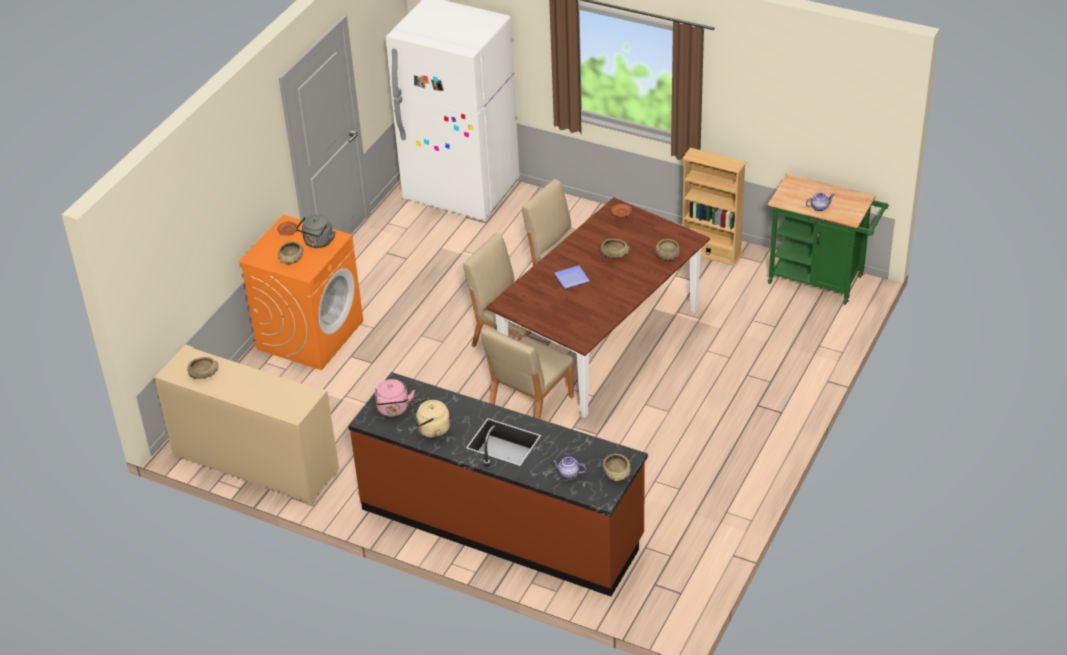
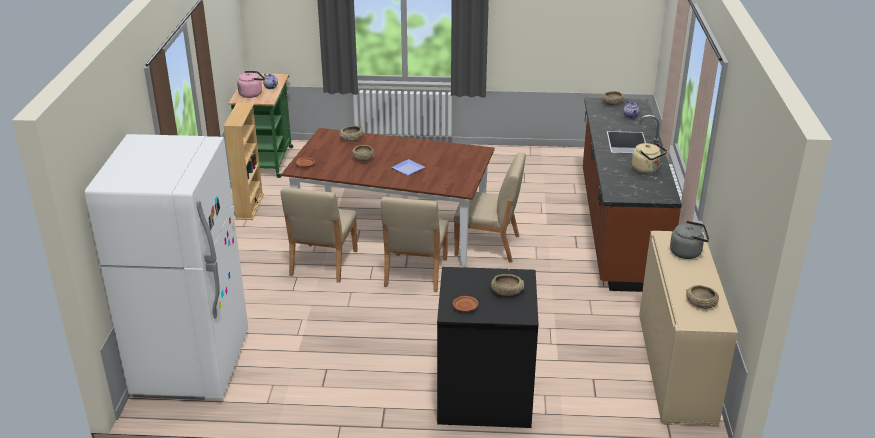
camera: 115 degrees left, 10 degrees down
orange washing machine [239,215,363,370] -> black washing machine [437,267,539,428]
grey kettle [296,214,335,248] -> grey kettle moved to [670,221,709,259]
pink kettle [375,379,415,417] -> pink kettle moved to [237,71,265,98]

